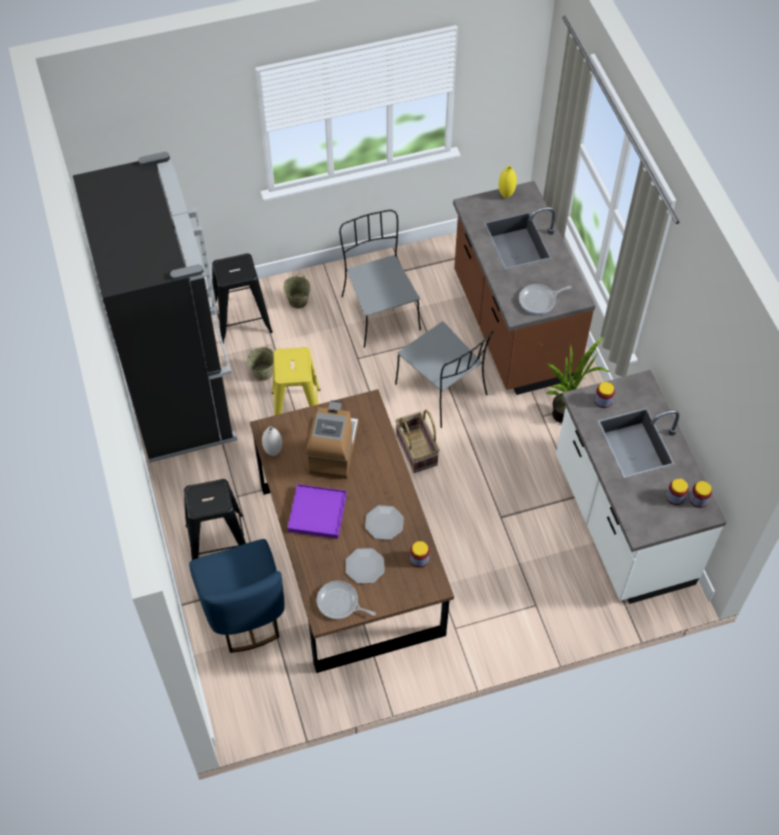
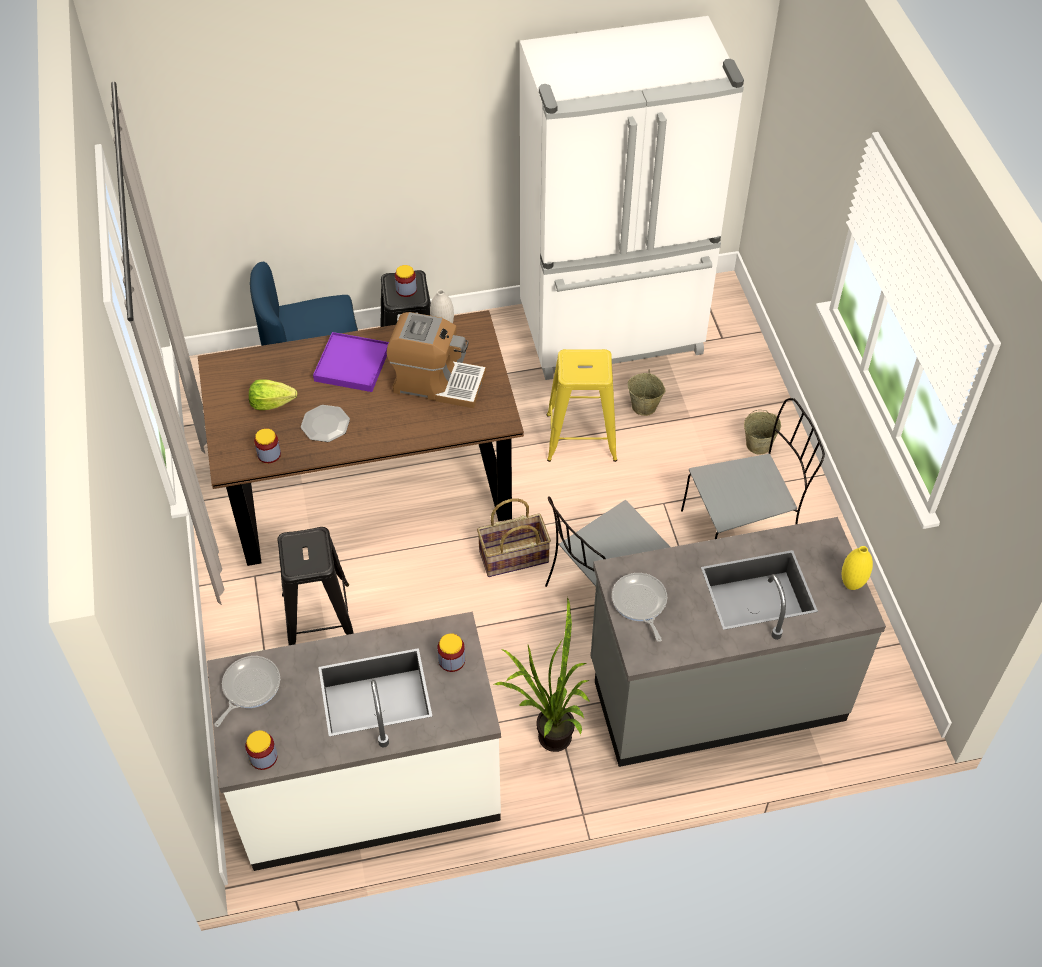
camera: 95 degrees right, 5 degrees down
black fridge [73,152,237,462] -> white fridge [520,16,744,380]
black stool [212,253,273,344] -> black stool moved to [277,527,354,645]
frying pan [316,581,376,619] -> frying pan moved to [214,656,280,727]
plate [346,548,385,584] -> lettuce [249,379,297,410]
brown counter [453,181,595,395] -> grey counter [591,517,886,767]
jar [666,478,688,505] -> jar moved to [395,265,417,297]

